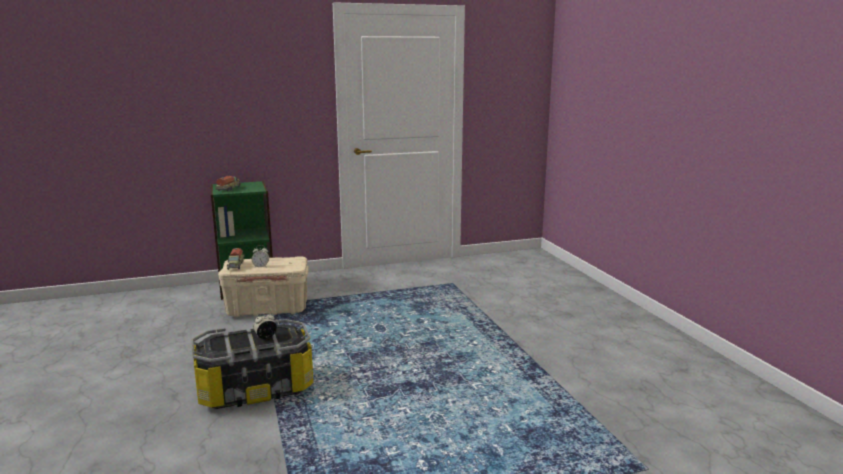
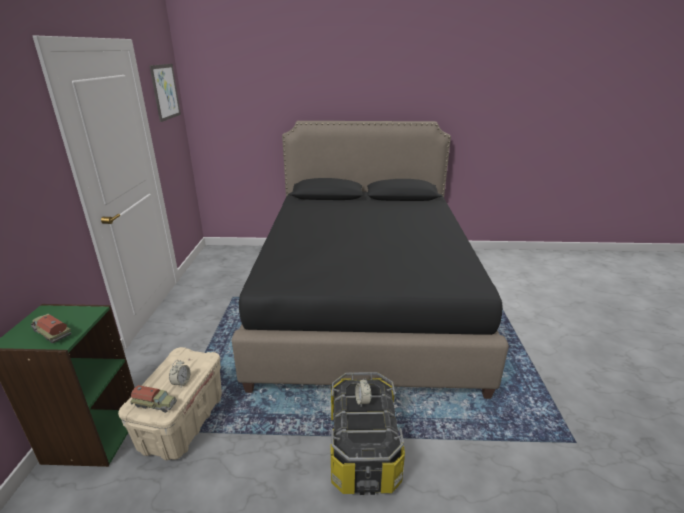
camera: 70 degrees left, 10 degrees up
none -> picture [150,64,181,122]
none -> black bed [232,121,509,399]

